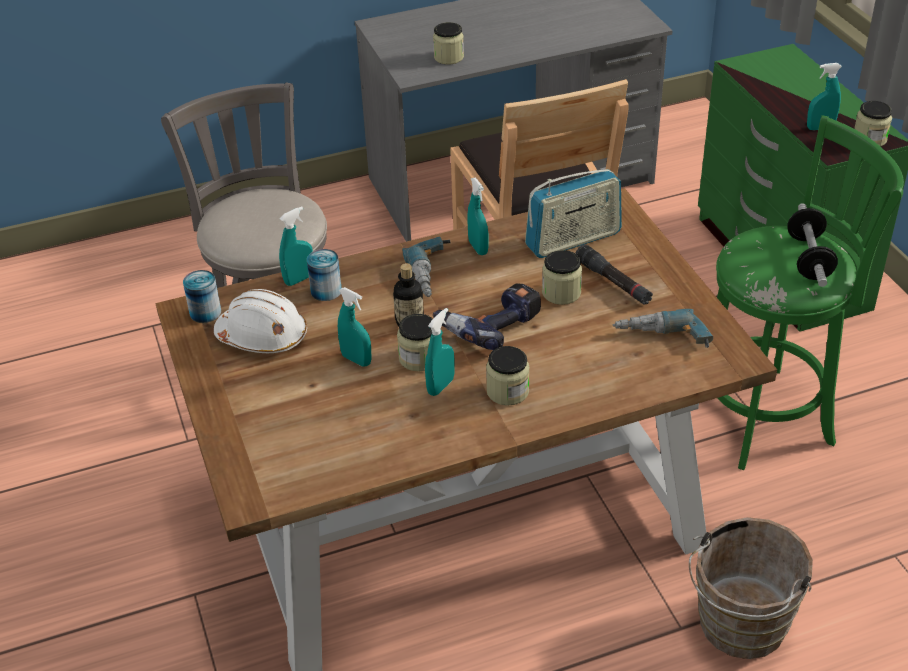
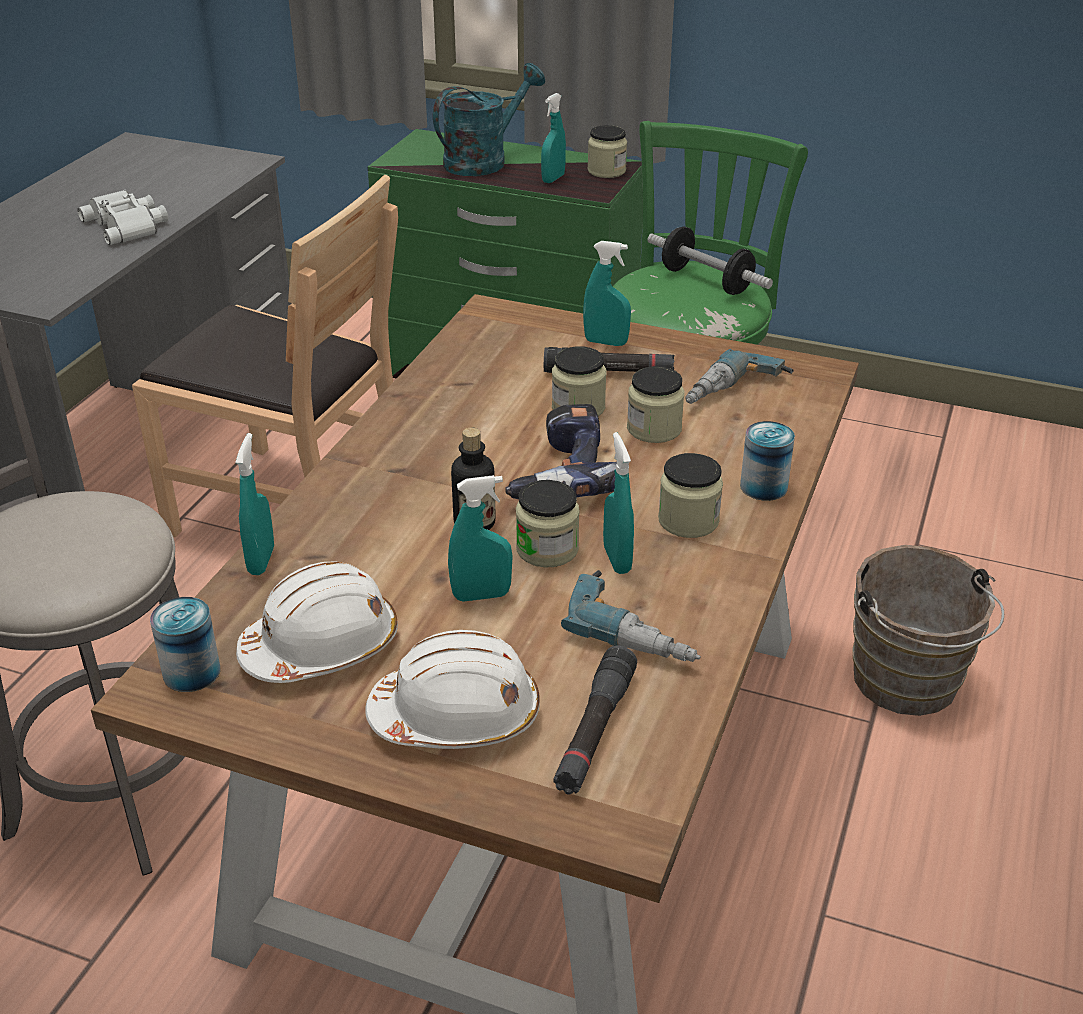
camera: 50 degrees left, 5 degrees down
can [307,249,341,301] -> can moved to [740,421,795,501]
power drill [402,236,450,297] -> power drill moved to [561,570,701,662]
jar [433,22,464,64] -> jar moved to [627,366,684,443]
turquoise spray bottle [468,177,488,255] -> turquoise spray bottle moved to [583,241,631,346]
radio [525,169,622,258] -> none
none -> white binoculars [77,190,168,245]
none -> white hard hat [366,630,540,749]
none -> turquoise watering can [433,63,545,176]
none -> black flashlight [553,646,637,794]

